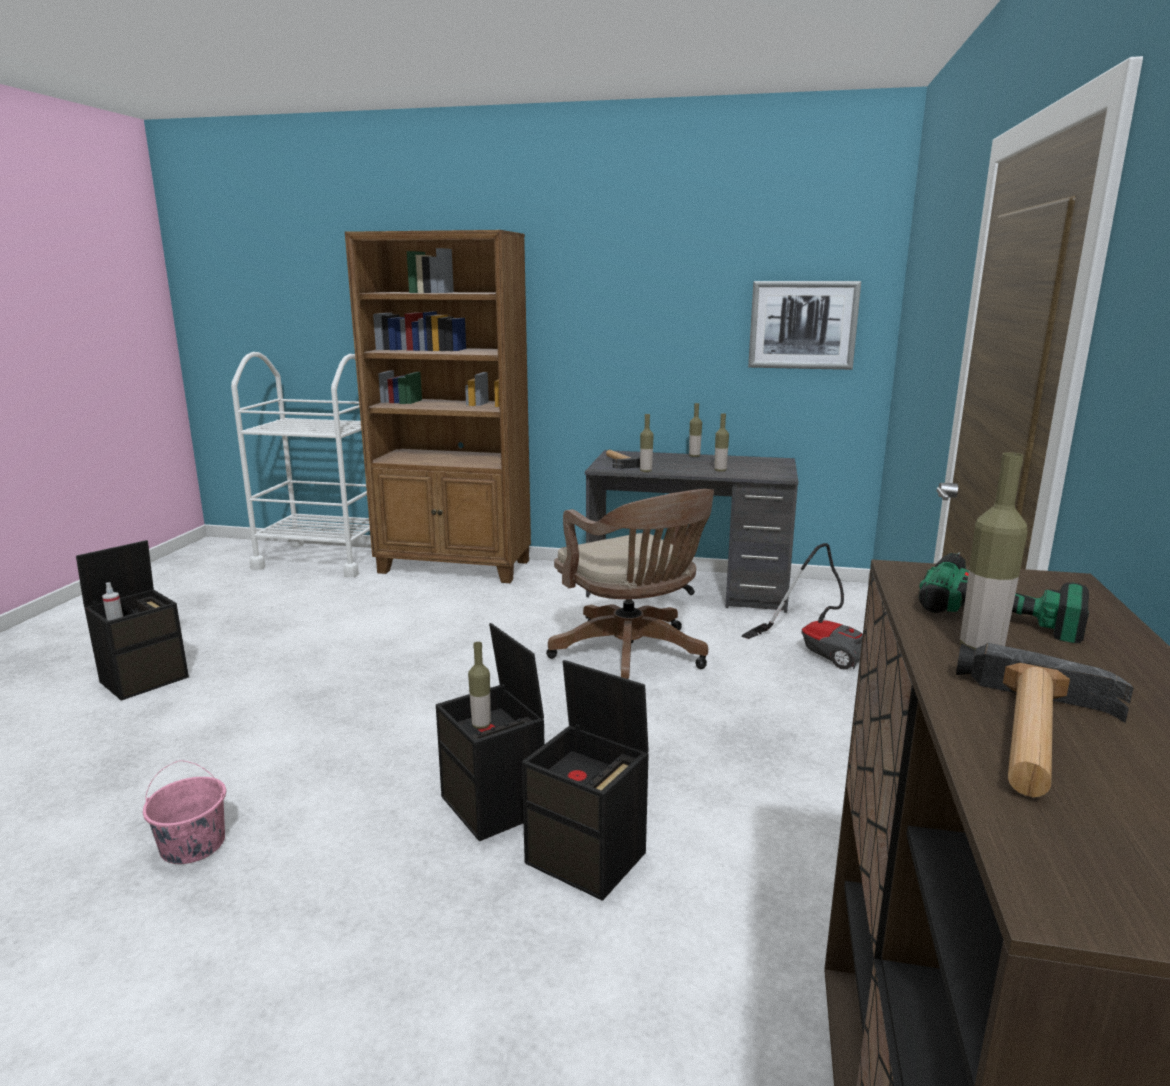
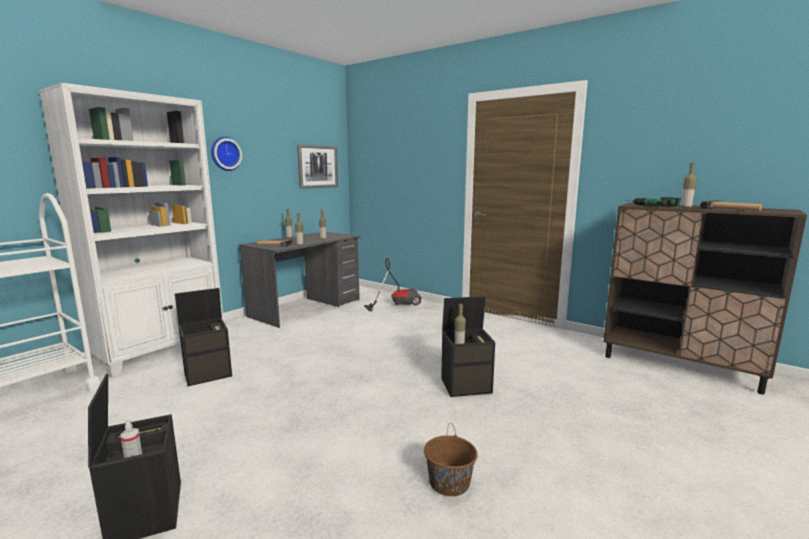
camera: 65 degrees left, 5 degrees down
pink bucket [143,761,226,864] -> brown bucket [424,423,478,496]
brown bookcase [345,230,531,583] -> white bookcase [39,83,224,378]
black storage box [522,660,649,901] -> black storage box moved to [175,288,232,386]
brown office chair [546,489,714,679] -> none
none -> wall clock [211,137,242,171]

